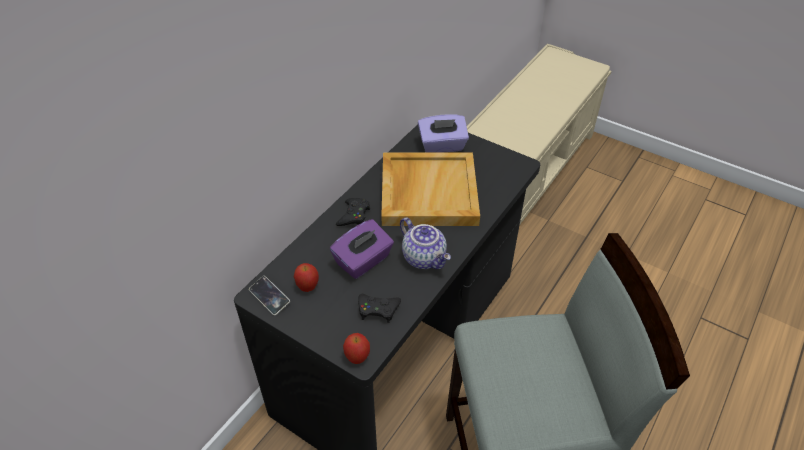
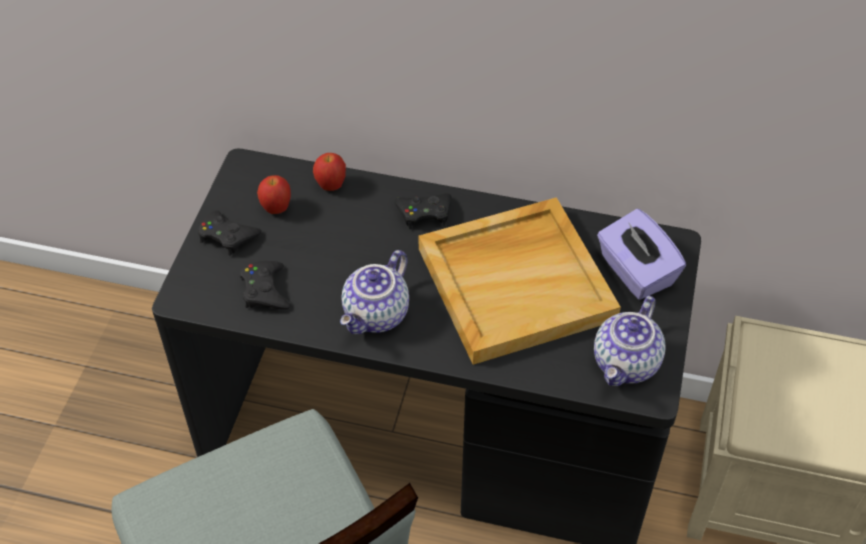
camera: 70 degrees right, 5 degrees up
phone [249,276,290,316] -> none
purple tissue box [330,219,394,279] -> none
apple [343,333,370,364] -> apple moved to [313,153,346,191]
none -> black game controller [198,210,262,256]
none -> teapot [594,296,665,386]

